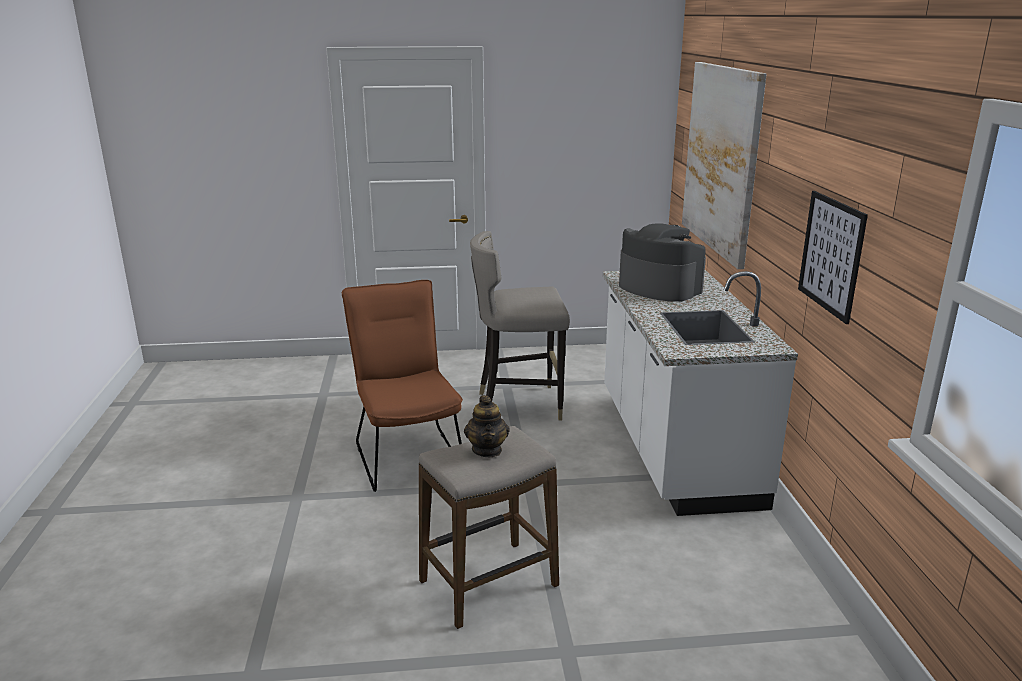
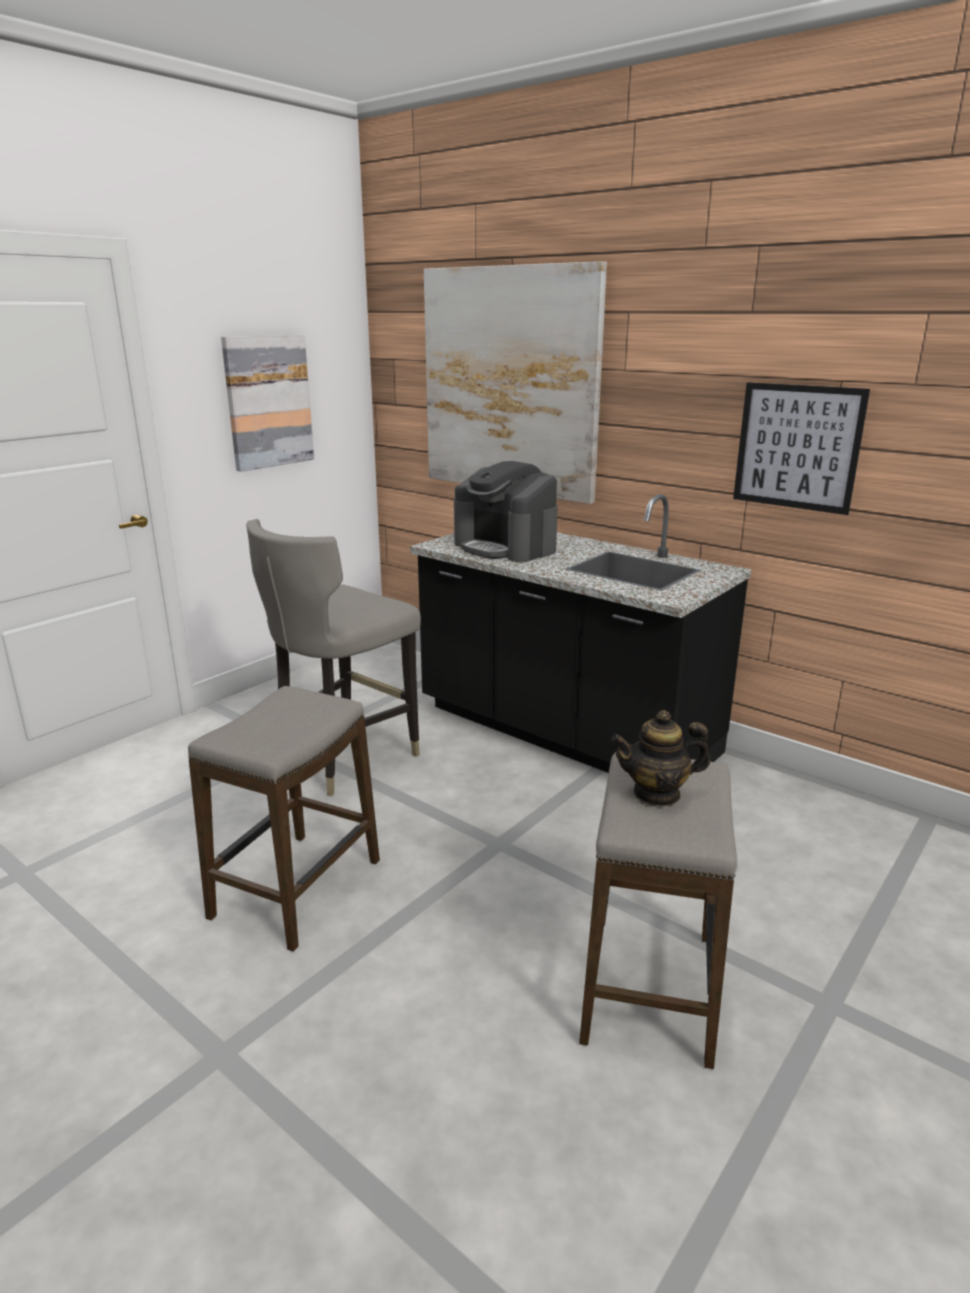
camera: 45 degrees left, 0 degrees up
brown chair [342,280,463,492] -> stool [188,686,380,951]
teapot [464,395,510,457] -> teapot turned 135 degrees clockwise [611,710,710,806]
white counter [603,270,798,516] -> black counter [410,494,752,773]
coffee machine [619,223,706,302] -> coffee machine turned 135 degrees counterclockwise [454,461,558,562]
none -> picture [221,335,314,472]

